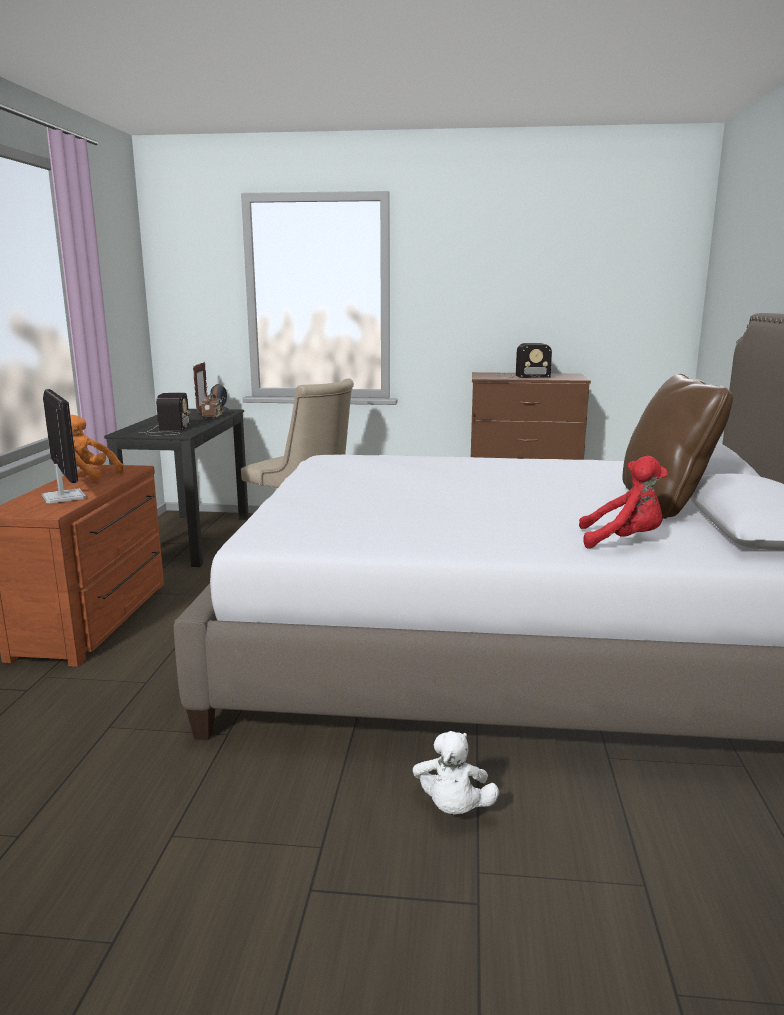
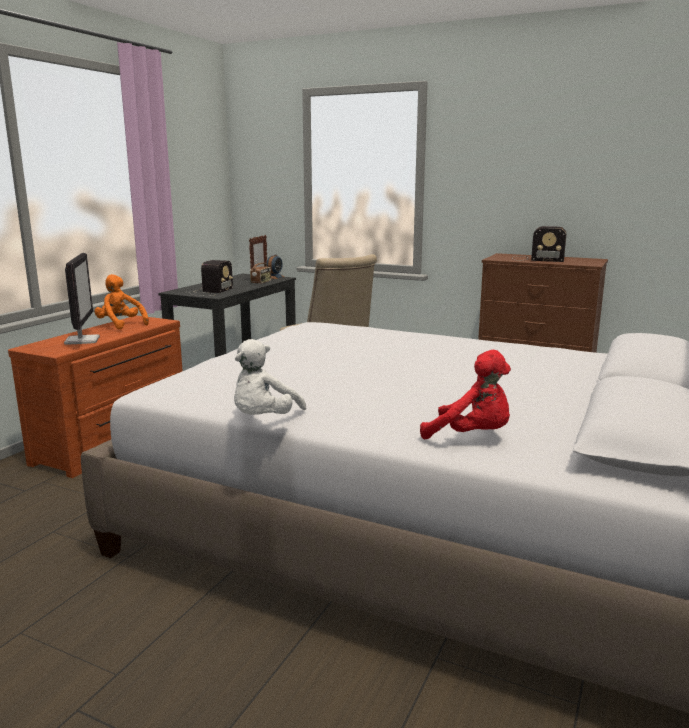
camera: 20 degrees right, 0 degrees up
white plush toy [413,731,499,815] -> white plush toy moved to [234,339,306,415]
brown pillow [622,373,733,519] -> none

